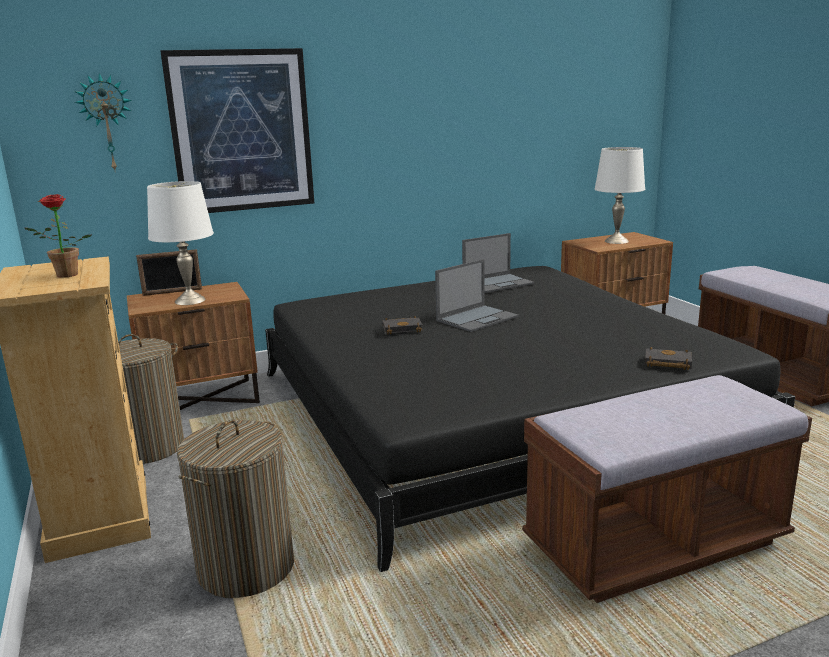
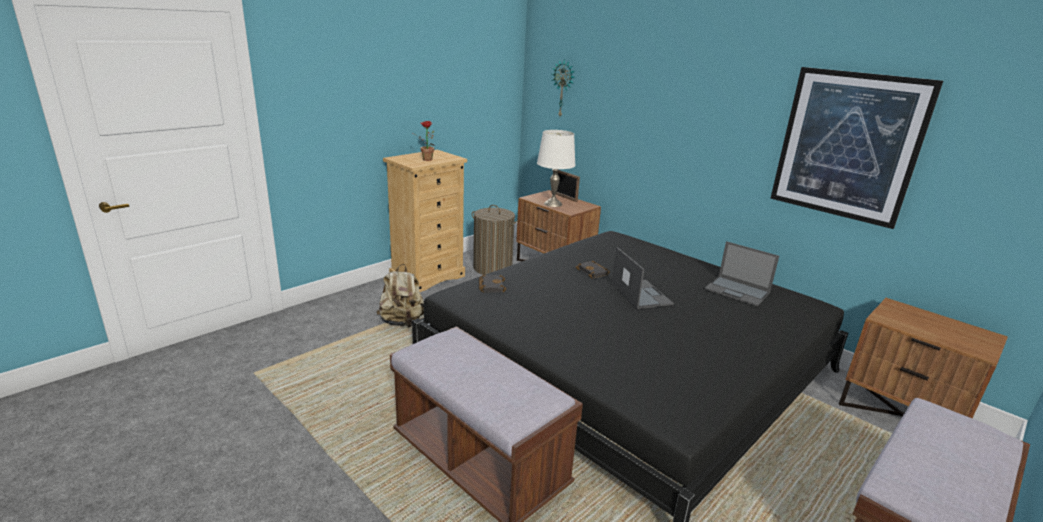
camera: 65 degrees right, 5 degrees up
picture [160,48,314,213] -> picture moved to [770,67,943,229]
laundry basket [177,420,294,598] -> beige backpack [376,264,424,328]
laptop [435,259,519,332] -> laptop turned 135 degrees counterclockwise [611,247,674,309]
white table lamp [595,147,645,244] -> none
black book [645,347,692,370] -> black book moved to [479,275,506,293]

